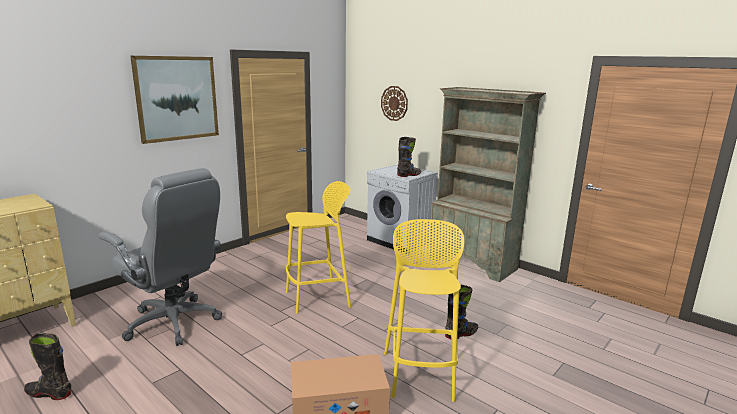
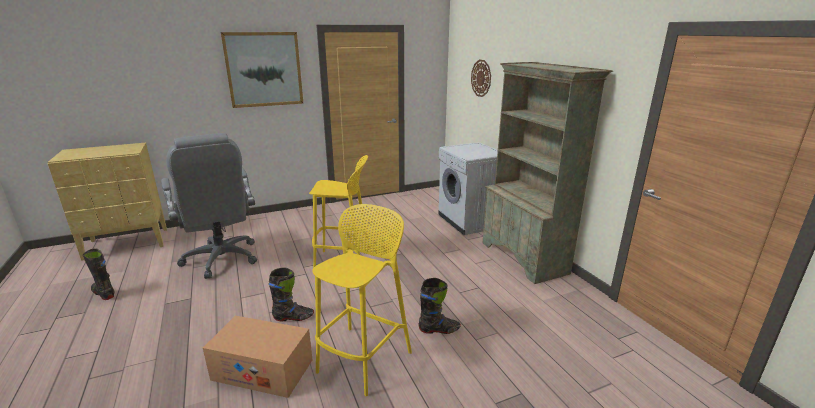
camera: 25 degrees right, 5 degrees up
black boot [397,137,421,177] -> black boot moved to [269,267,314,321]

